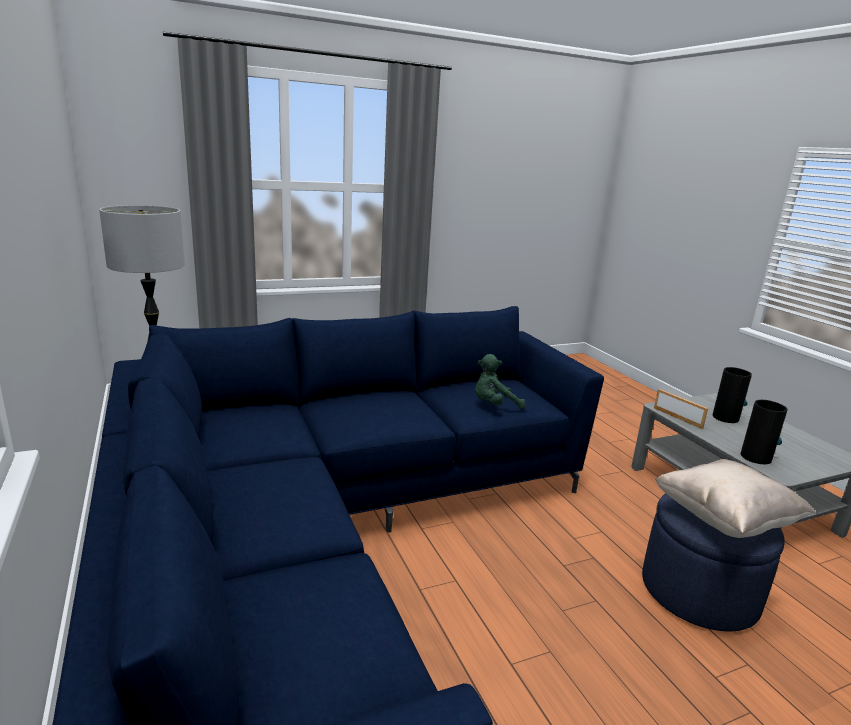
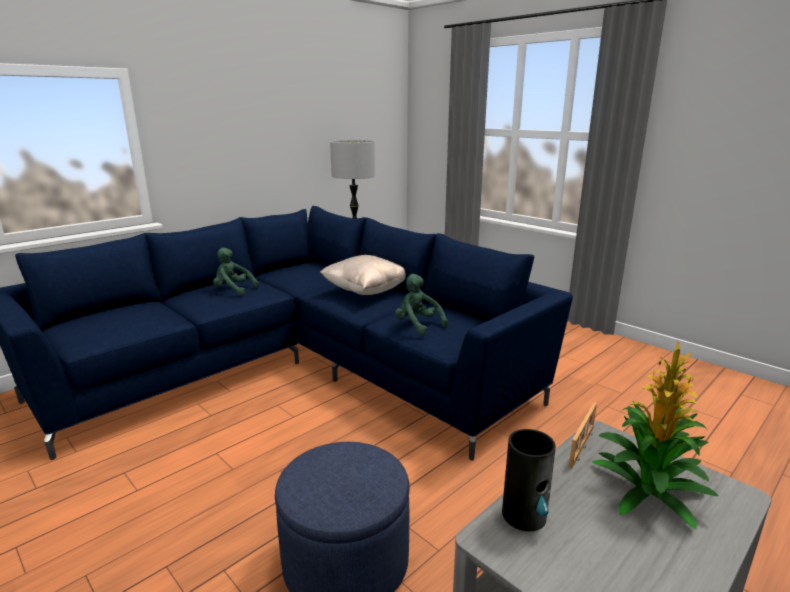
camera: 70 degrees right, 0 degrees up
beige pillow [655,459,816,538] -> beige pillow moved to [320,255,406,295]
vase [713,367,752,423] -> potted plant [592,342,719,529]
none -> green plush toy [213,248,259,296]

